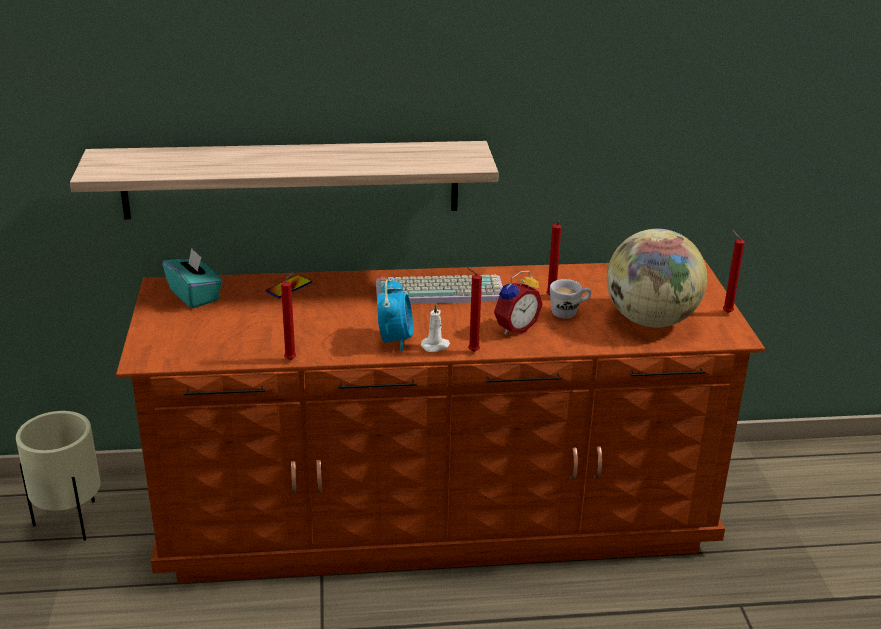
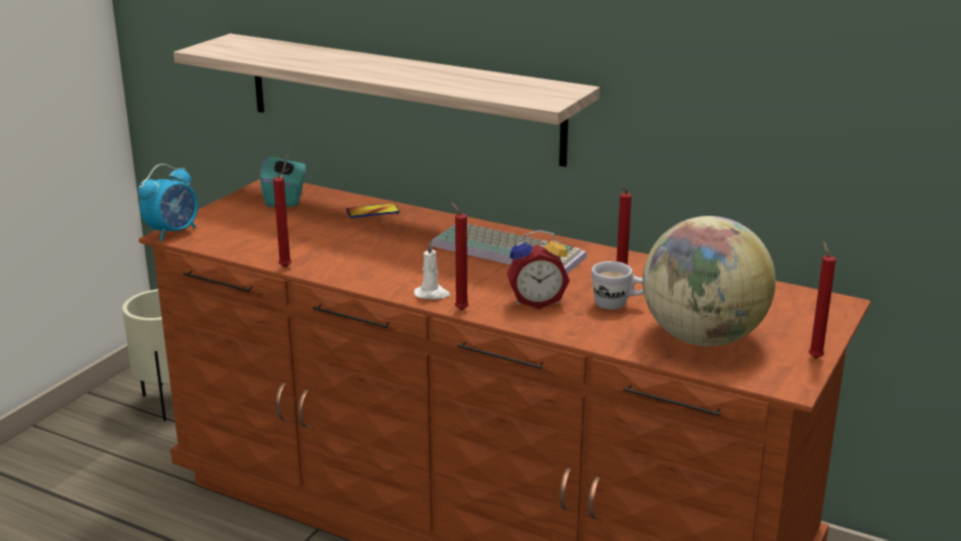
camera: 35 degrees right, 5 degrees down
alarm clock [377,278,413,352] -> alarm clock moved to [138,164,198,242]

